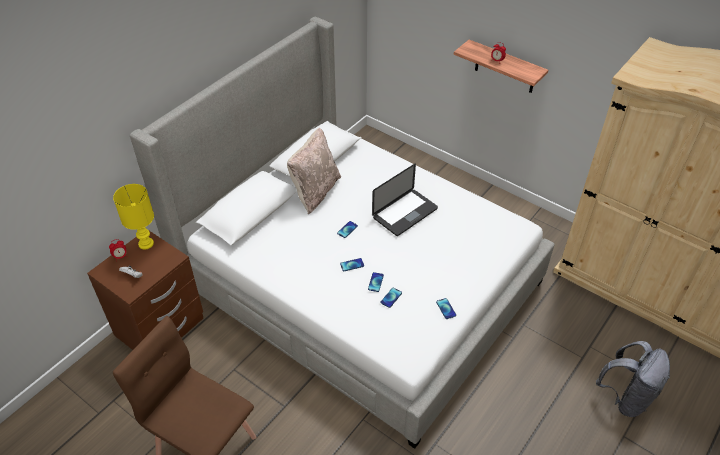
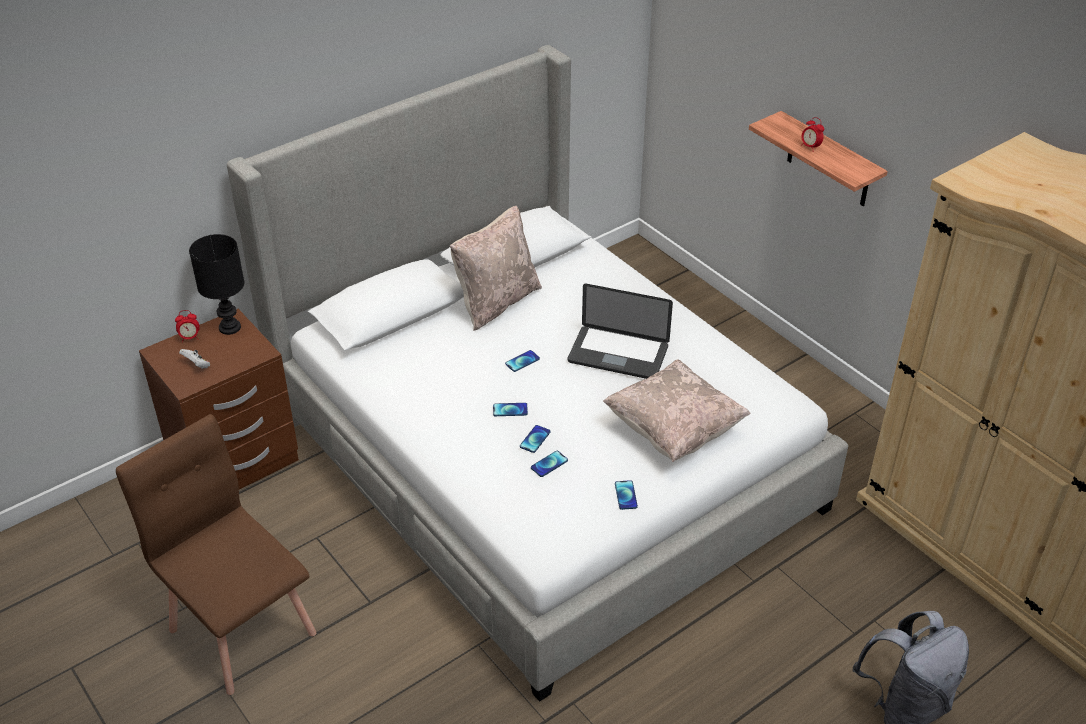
camera: 15 degrees right, 5 degrees down
yellow table lamp [113,184,154,250] -> black table lamp [189,234,245,335]
laptop [372,164,438,236] -> laptop turned 45 degrees clockwise [568,284,673,379]
none -> beige pillow [603,359,751,462]

